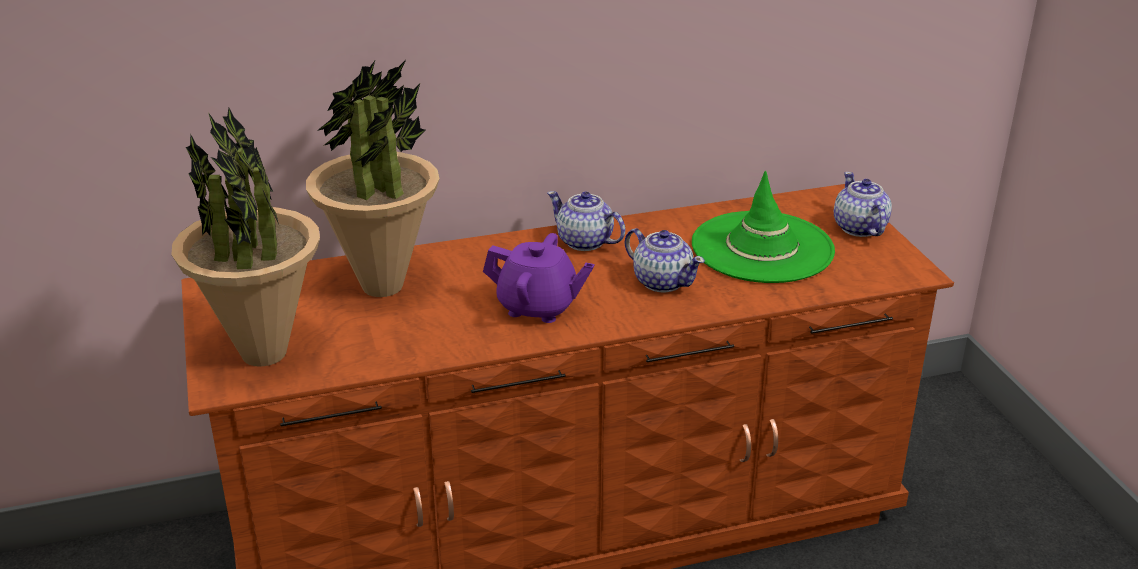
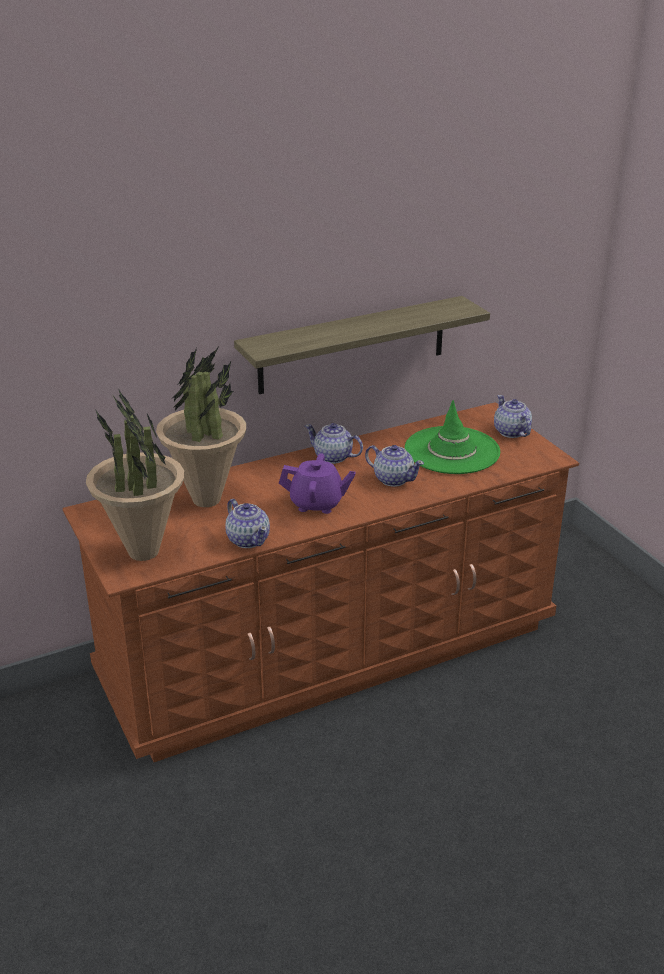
camera: 10 degrees left, 0 degrees up
none -> teapot [225,499,270,548]
none -> shelf [234,296,490,394]

